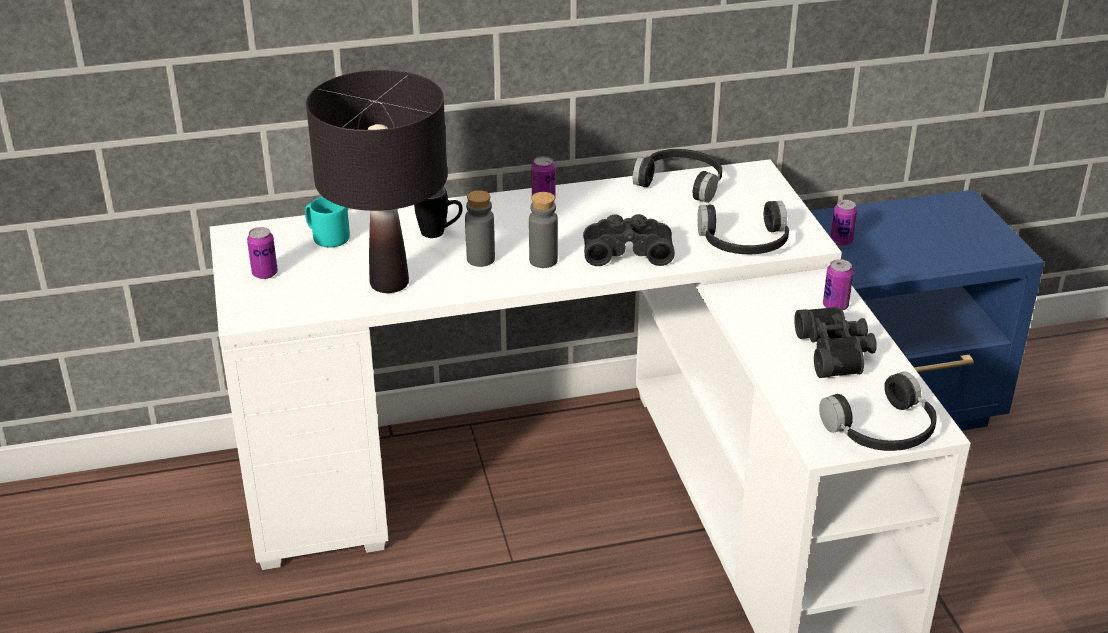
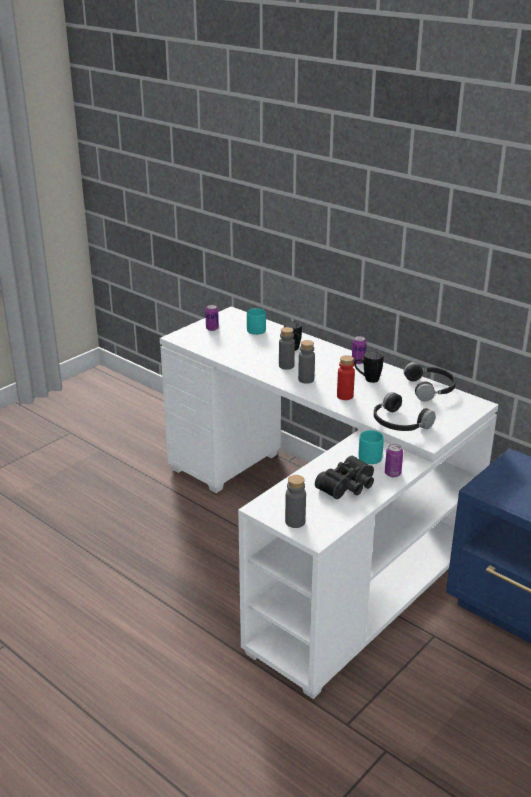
camera: 55 degrees right, 5 degrees down
black table lamp [306,70,447,293] -> none
black binoculars [583,214,675,266] -> red bottle [337,355,355,400]
black headphones [819,371,937,451] -> grey bottle [285,475,306,528]
can [831,200,857,246] -> none
none -> black mug [354,351,383,383]
none -> turquoise mug [358,430,384,464]

